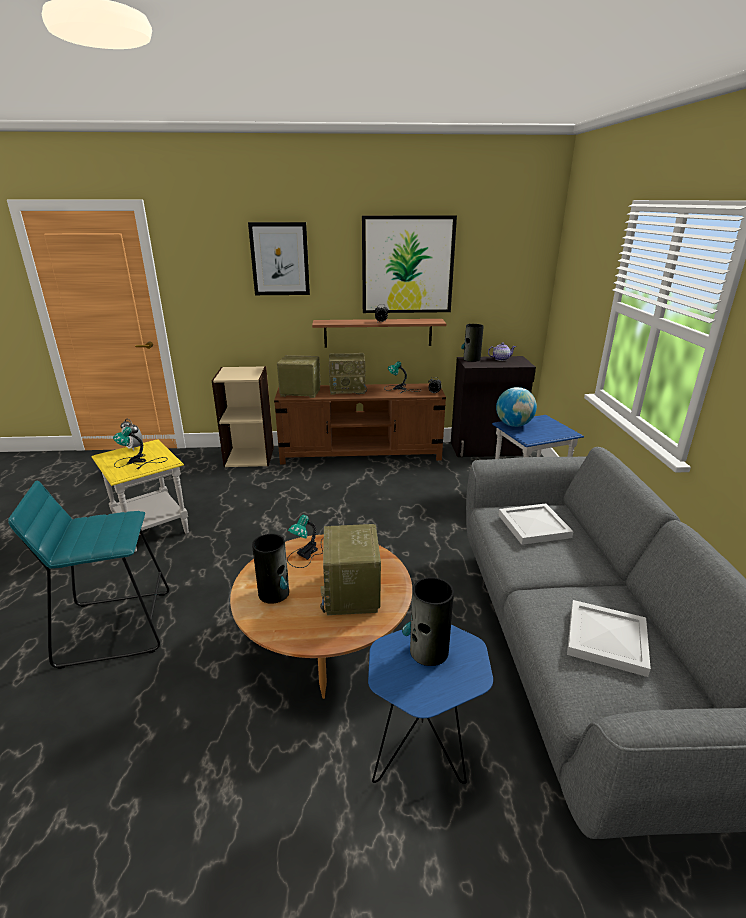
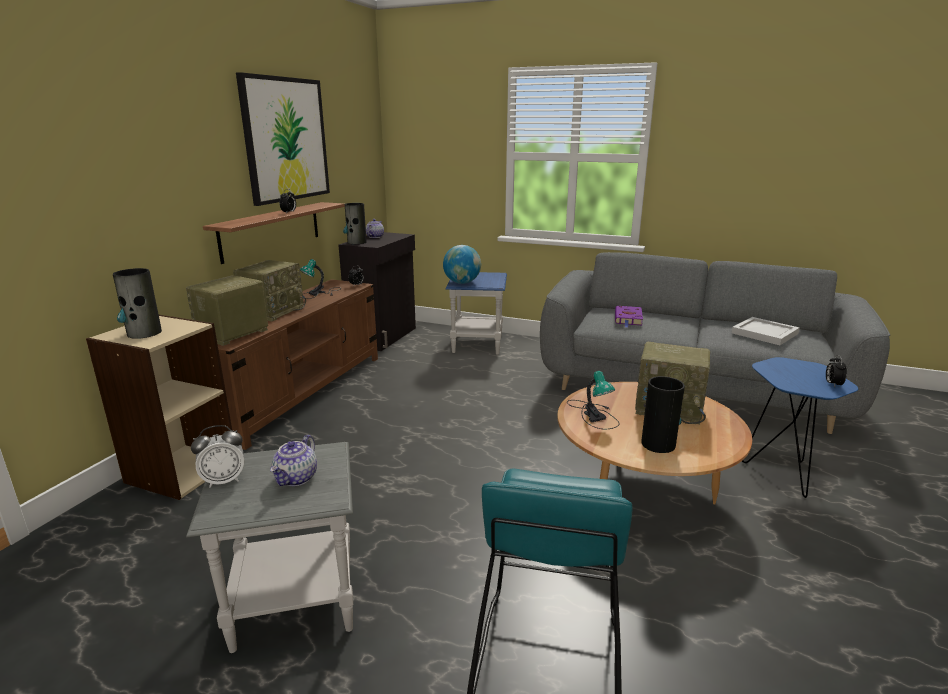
camera: 65 degrees left, 5 degrees down
yellow side table [92,439,189,552] -> grey side table [186,442,353,653]
table lamp [113,427,168,469] -> teapot [270,435,317,486]
picture [248,222,310,295] -> none
vase [402,577,454,666] -> vase moved to [113,268,162,339]
white tray [498,504,574,545] -> purple book [615,306,643,327]
none -> alarm clock [826,355,847,387]

